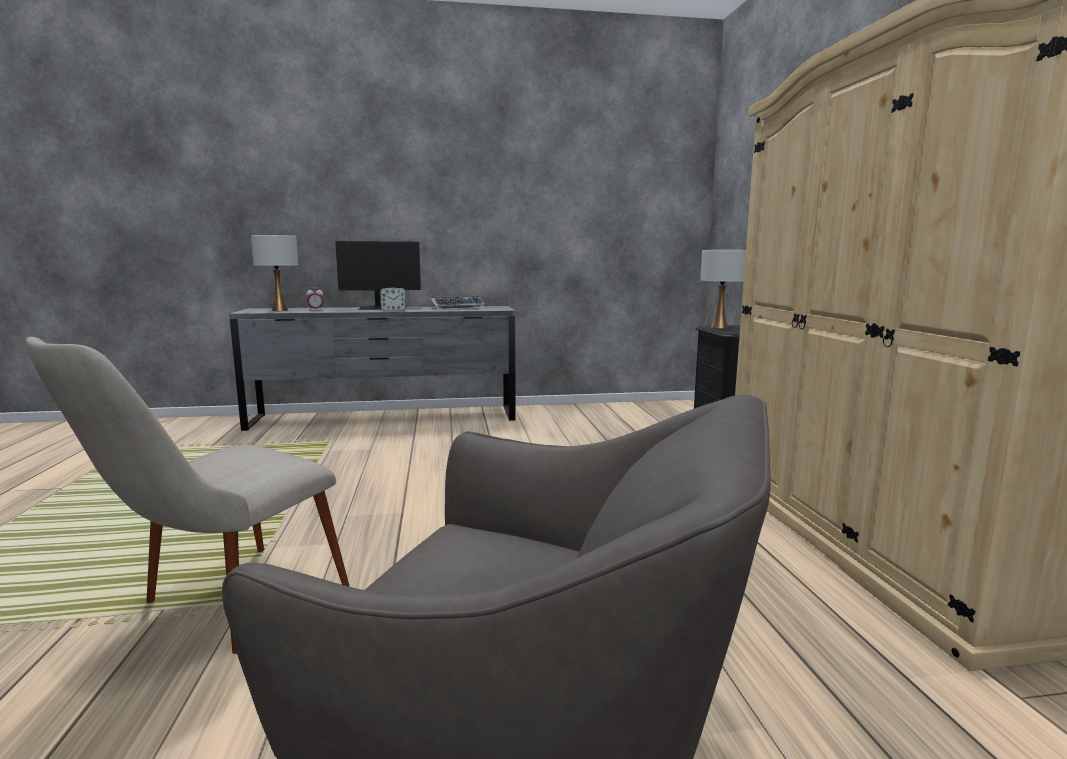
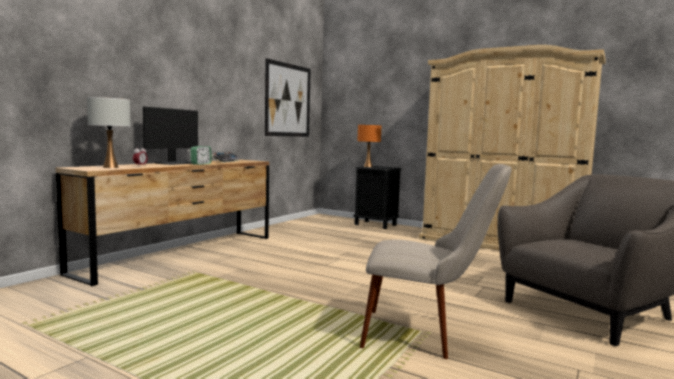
camera: 50 degrees left, 5 degrees down
beige chair [26,337,349,654] -> beige chair turned 60 degrees counterclockwise [360,164,512,359]
grey dresser [229,306,516,431] -> brown dresser [56,160,269,286]
white table lamp [700,250,746,328] -> orange table lamp [357,125,381,167]
none -> picture [265,58,311,137]

